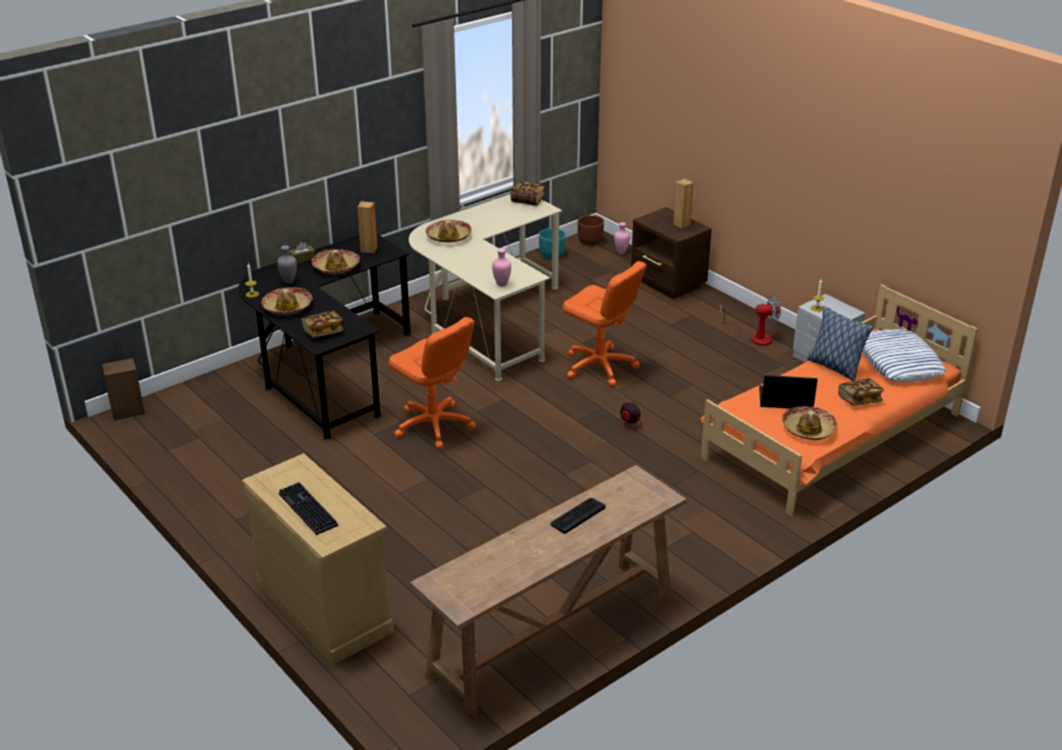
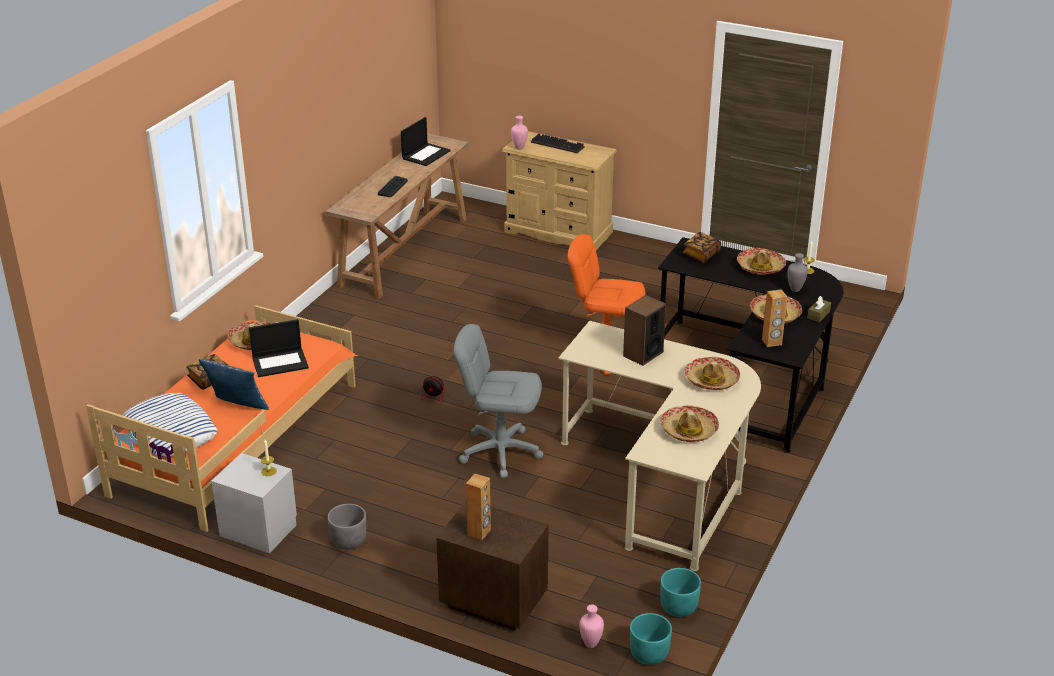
camera: 155 degrees right, 0 degrees up
speaker [102,358,145,420] -> speaker moved to [623,295,666,366]
pink vase [492,248,511,287] -> pink vase moved to [511,116,528,150]
book [510,181,545,206] -> none
orange office chair [562,261,647,386] -> grey office chair [454,324,543,478]
brown planter [578,215,604,246] -> turquoise planter [630,613,672,665]
fan [720,296,781,346] -> grey planter [328,504,366,550]
none -> laptop [401,117,451,166]
none -> hat [660,405,719,442]

